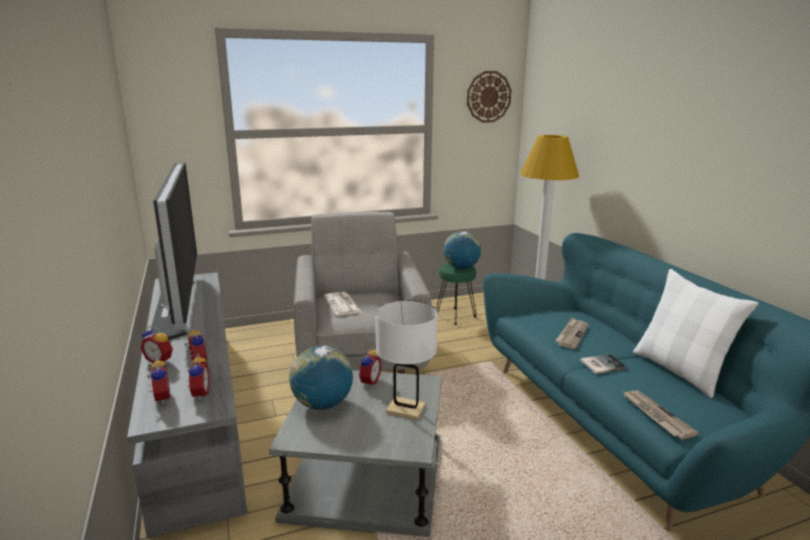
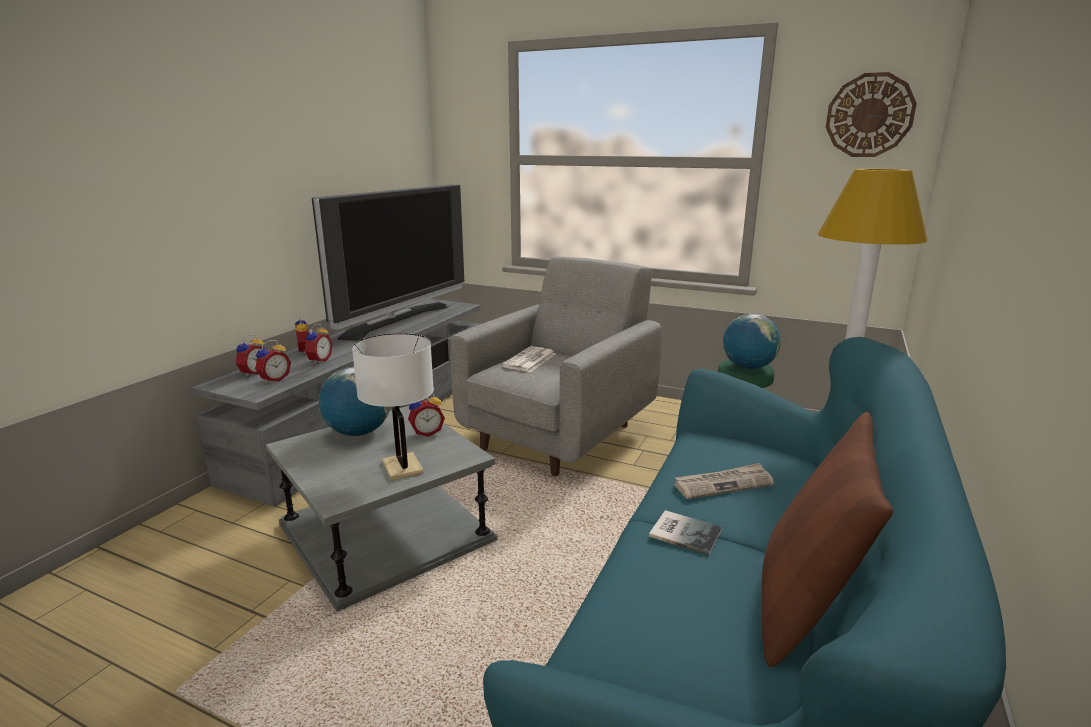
camera: 45 degrees right, 0 degrees up
newspaper [623,391,699,439] -> none
white pillow [633,269,758,398] -> brown pillow [762,412,893,667]

